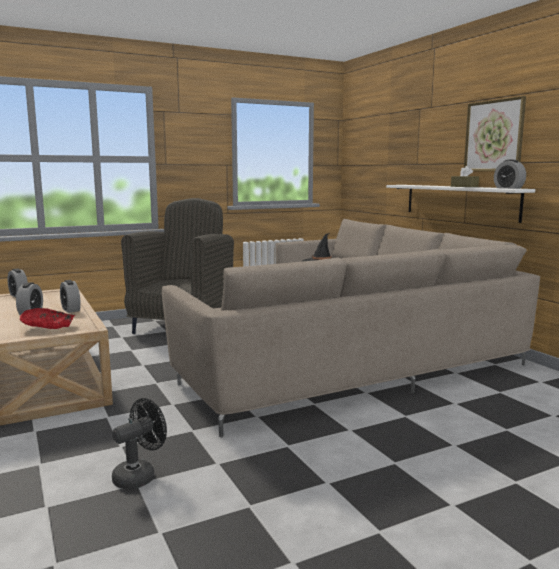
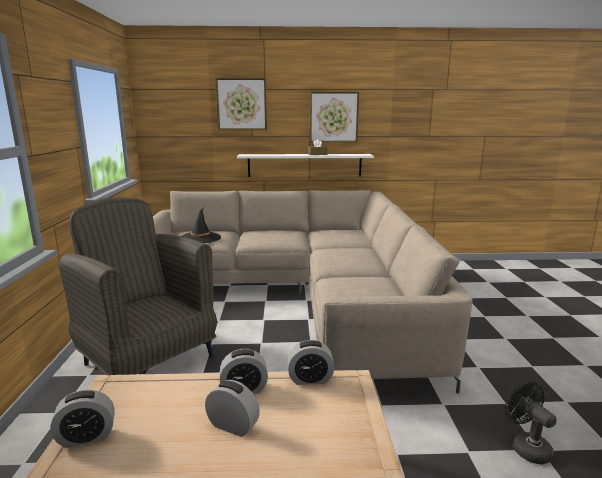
camera: 65 degrees left, 5 degrees up
red bowl [20,308,75,329] -> none
alarm clock [494,160,526,189] -> alarm clock moved to [288,340,334,385]
none -> picture [215,78,267,130]

